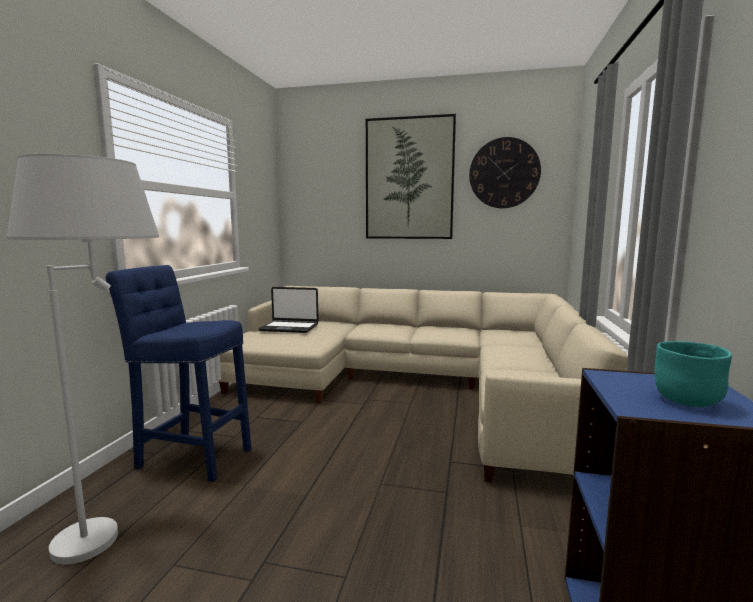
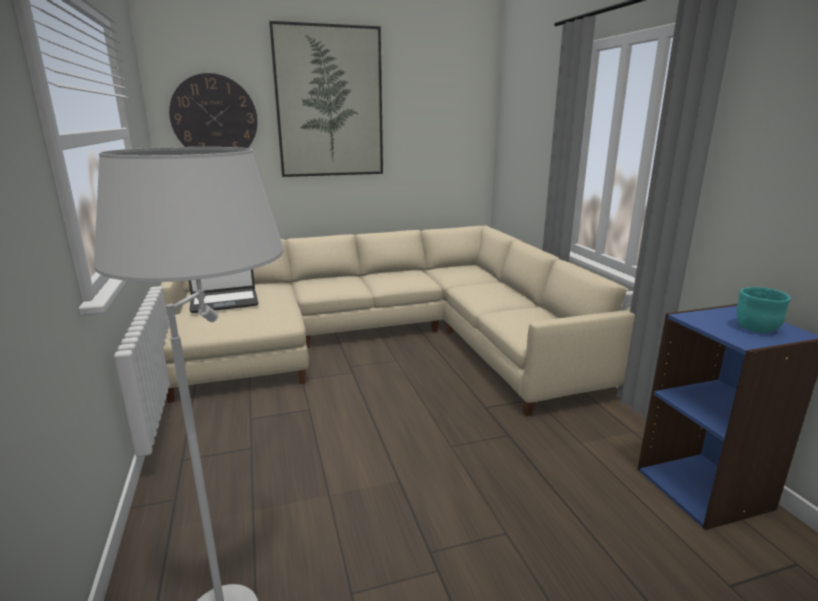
camera: 30 degrees left, 10 degrees up
blue stool [106,265,251,482] -> none
wall clock [469,137,541,208] -> wall clock moved to [169,73,257,148]

